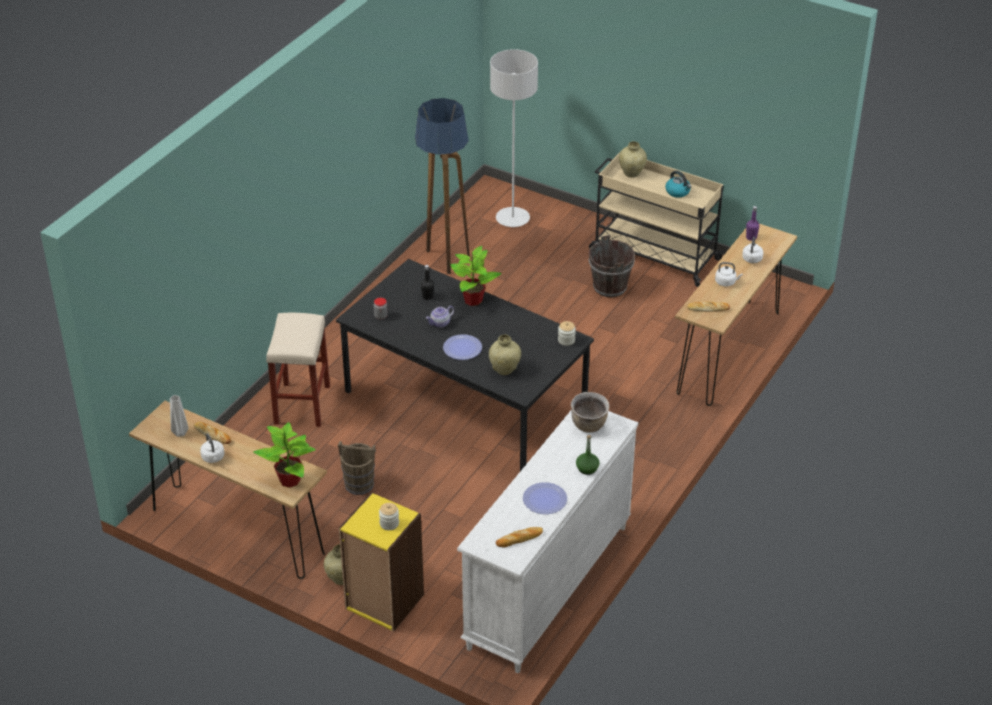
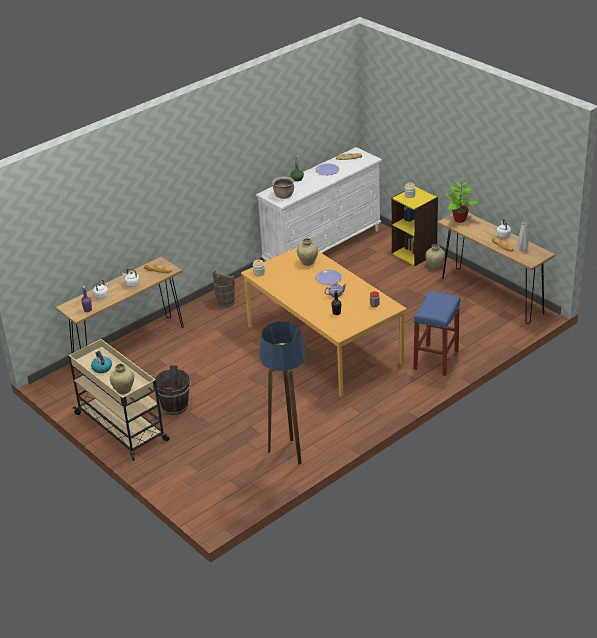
camera: 160 degrees left, 5 degrees down
beige stool [266,313,330,427] -> blue stool [413,291,461,376]
black dining table [336,259,594,471] -> orange dining table [241,247,407,397]
brown bucket [338,441,376,495] -> brown bucket moved to [212,270,235,308]
potted plant [451,246,502,306] -> none
grey floor lamp [490,49,538,227] -> none

